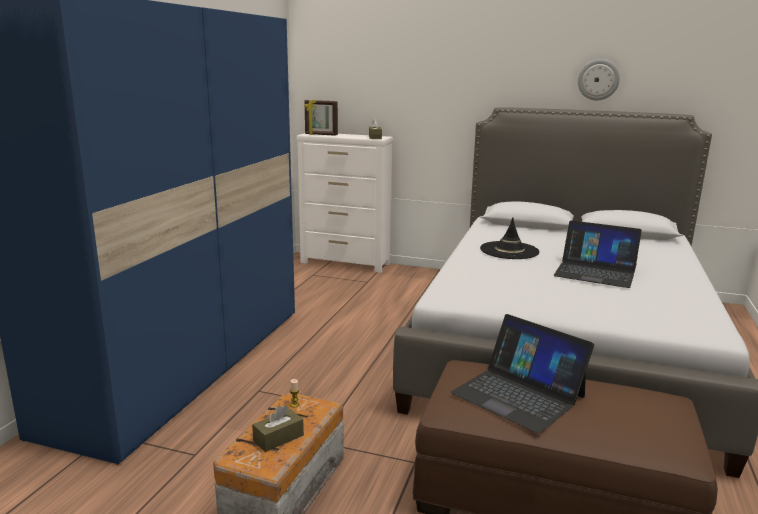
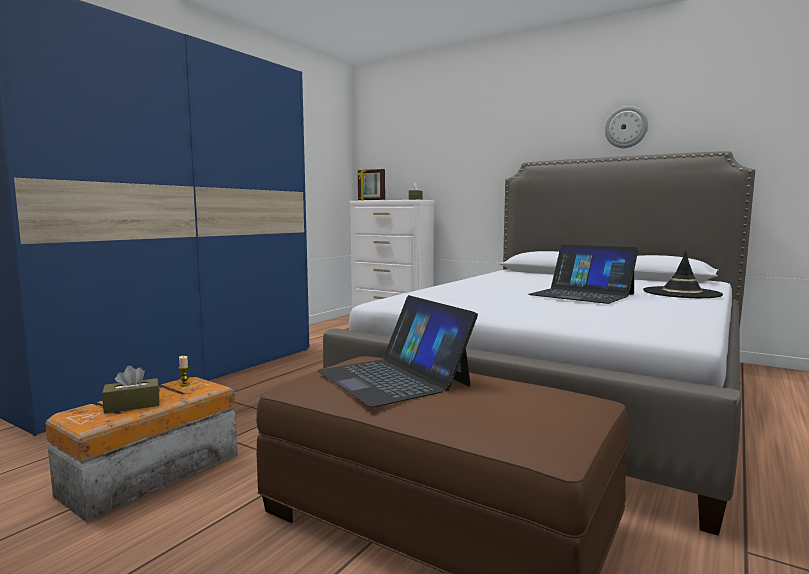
camera: 15 degrees right, 10 degrees down
black hat [480,217,539,259] -> black hat moved to [643,251,723,298]

